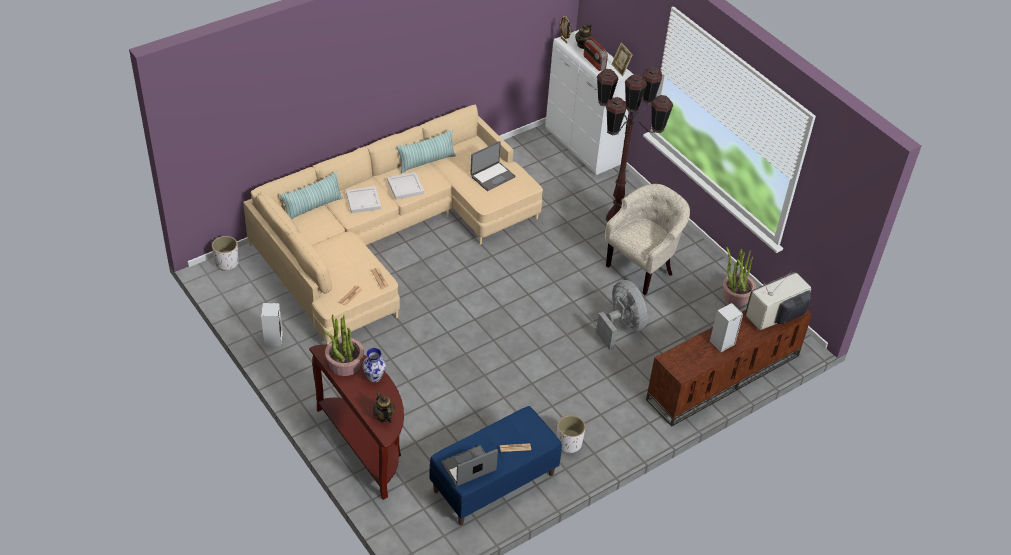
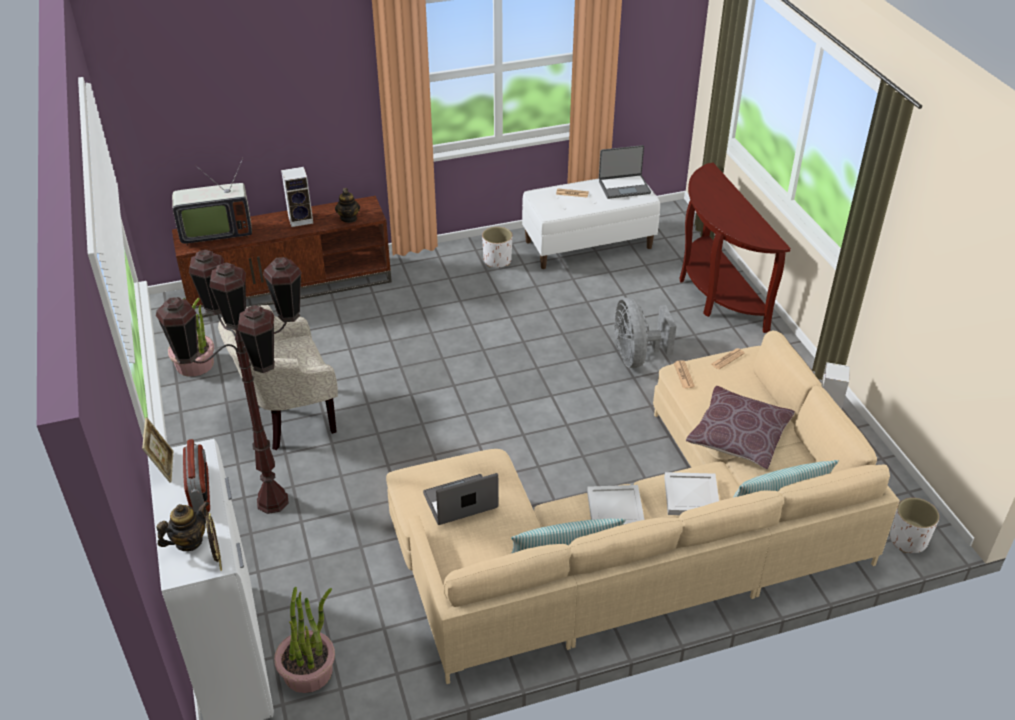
camera: 160 degrees left, 5 degrees down
potted plant [324,314,364,376] -> potted plant moved to [274,587,335,693]
vase [363,348,386,383] -> none
teapot [373,391,395,423] -> teapot moved to [335,188,360,223]
blue bench [429,406,562,525] -> white bench [522,178,660,269]
grey fan [596,280,648,350] -> grey fan moved to [614,297,676,368]
none -> brown pillow [686,386,795,469]

